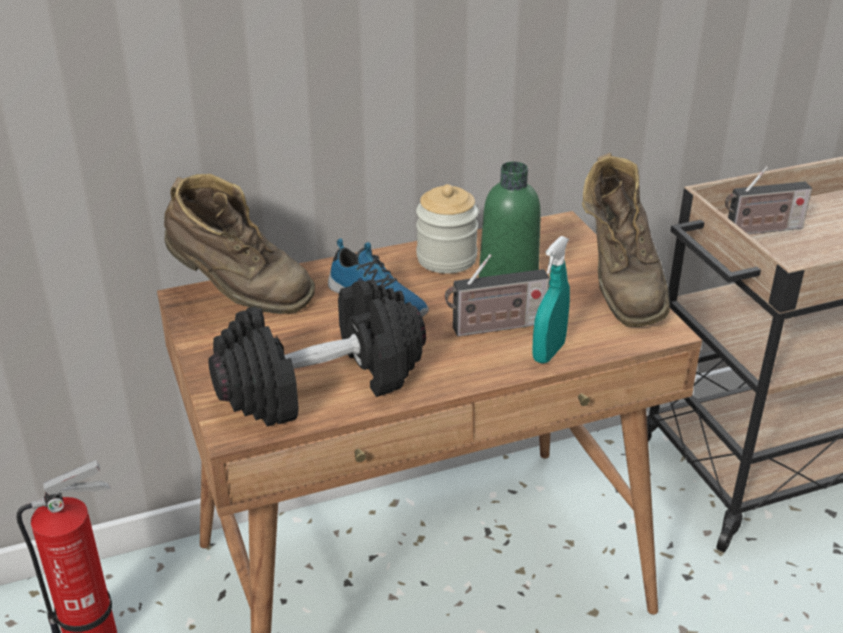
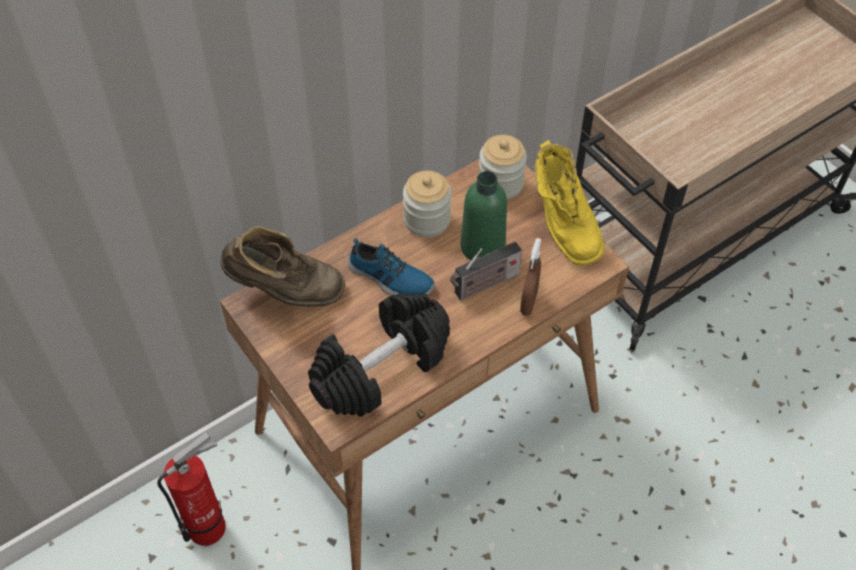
camera: 15 degrees left, 20 degrees up
turquoise spray bottle [532,236,570,363] -> brown spray bottle [520,238,541,316]
brown boot [582,153,670,327] -> yellow boot [534,140,605,265]
radio [725,166,812,234] -> none
none -> jar [479,135,527,200]

